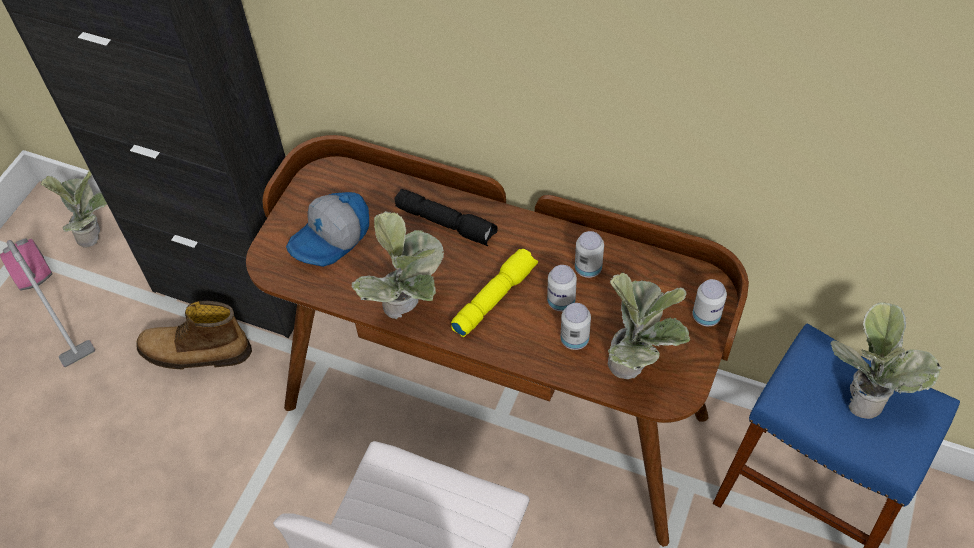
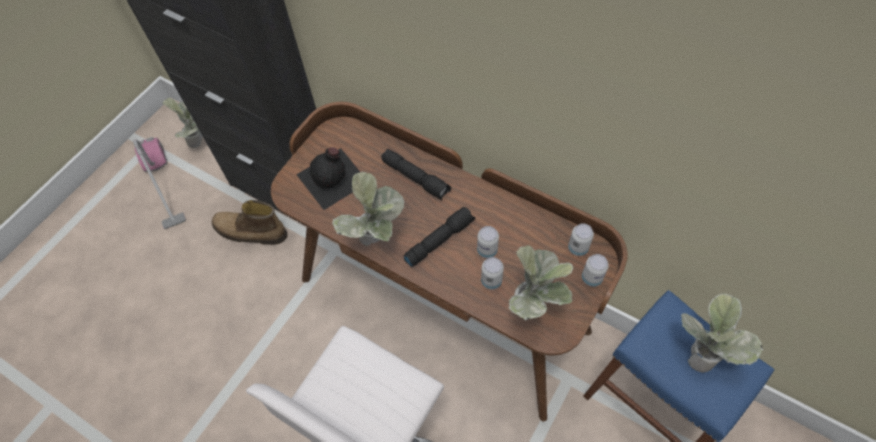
camera: 10 degrees right, 5 degrees up
cap [286,192,369,267] -> black bottle [296,147,360,210]
yellow flashlight [451,249,538,337] -> black flashlight [403,207,475,267]
can [575,231,604,278] -> can moved to [568,223,594,256]

